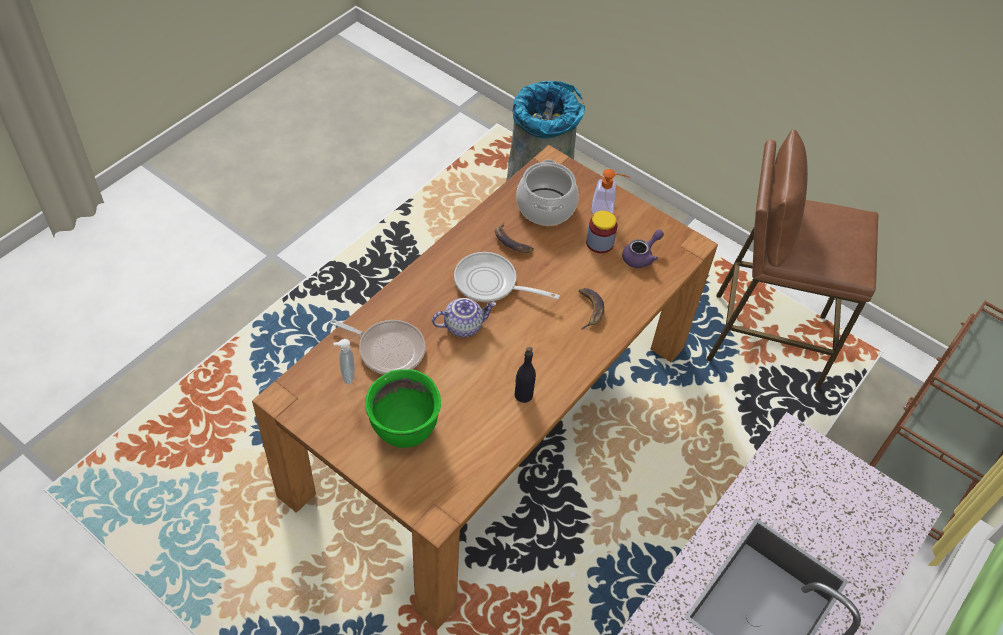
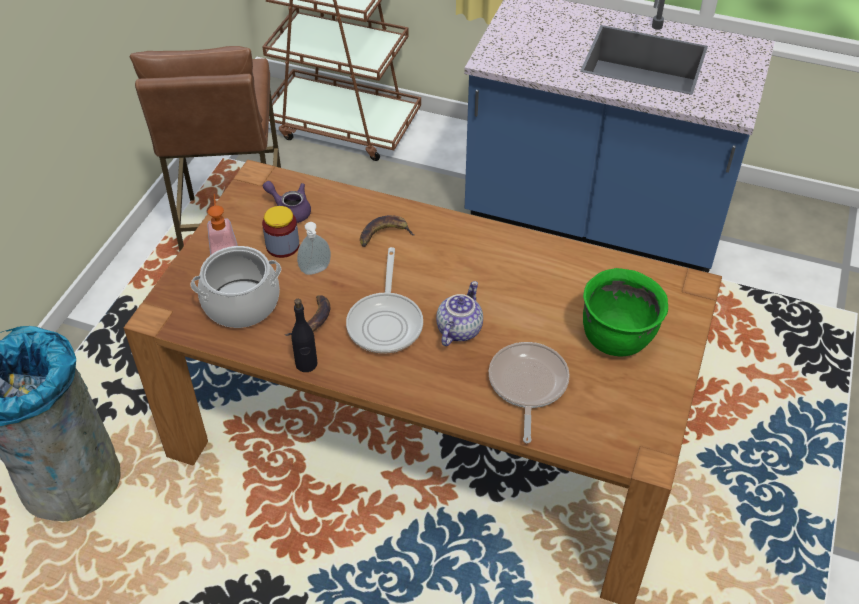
camera: 105 degrees left, 5 degrees down
soap dispenser [334,339,355,384] -> soap dispenser moved to [297,222,331,275]
teapot [432,298,496,337] -> teapot turned 60 degrees clockwise [436,281,483,346]
black bottle [515,347,536,403] -> black bottle moved to [291,299,317,372]

